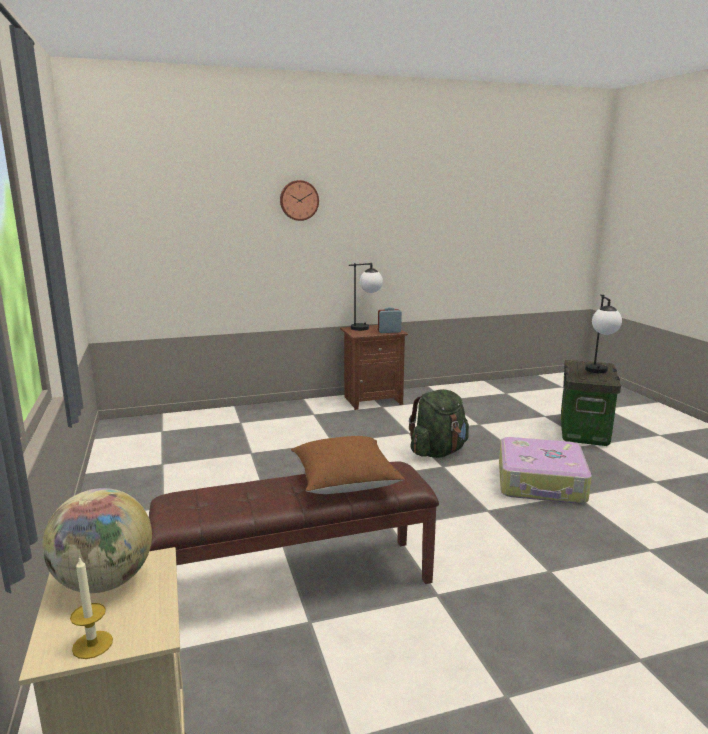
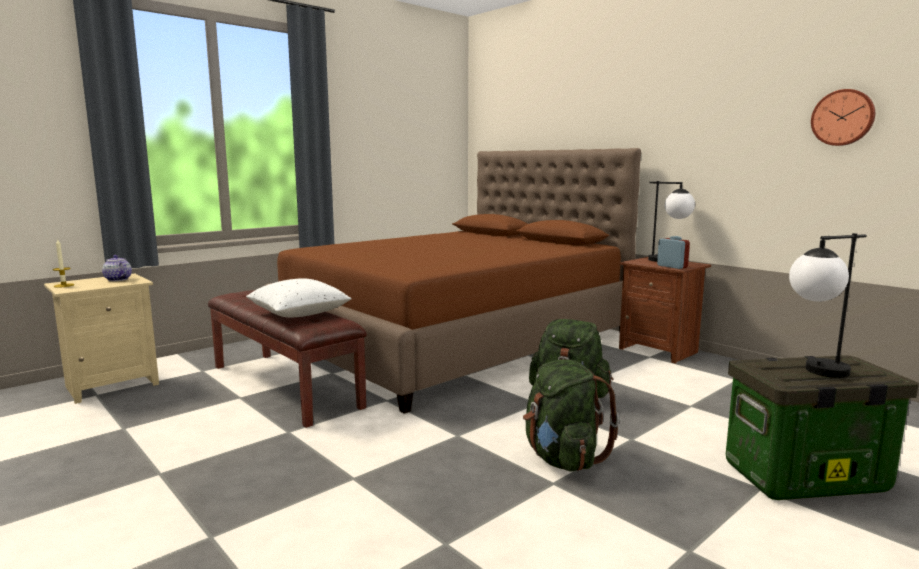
camera: 65 degrees right, 5 degrees down
globe [42,488,152,593] -> teapot [102,255,132,281]
wall clock [280,180,319,221] -> wall clock moved to [811,89,875,146]
brown pillow [291,436,405,494] -> white pillow [246,278,352,317]
suitcase [499,437,592,504] -> green backpack [523,359,620,472]
none -> brown bed [264,148,641,414]

